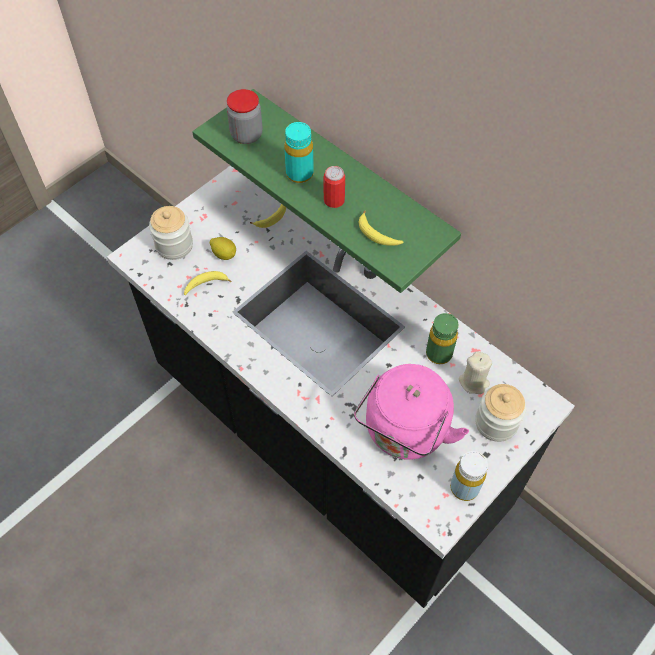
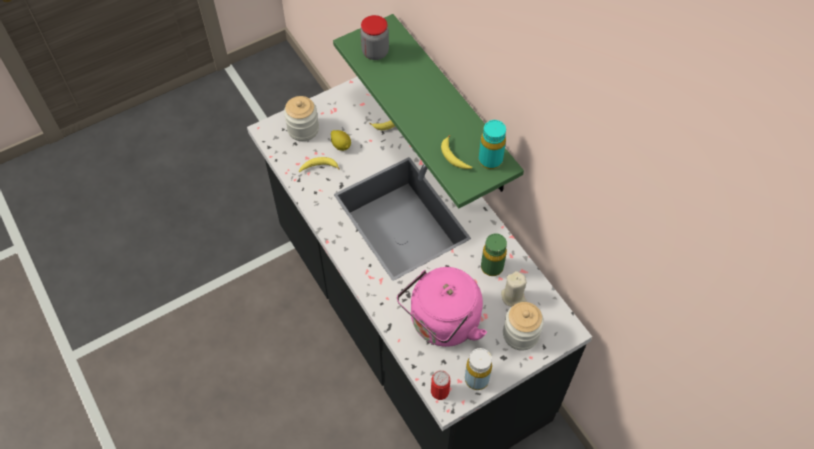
camera: 15 degrees right, 0 degrees up
turquoise bottle [284,122,314,183] -> turquoise bottle moved to [479,120,506,169]
can [324,166,345,208] -> can moved to [431,370,450,400]

